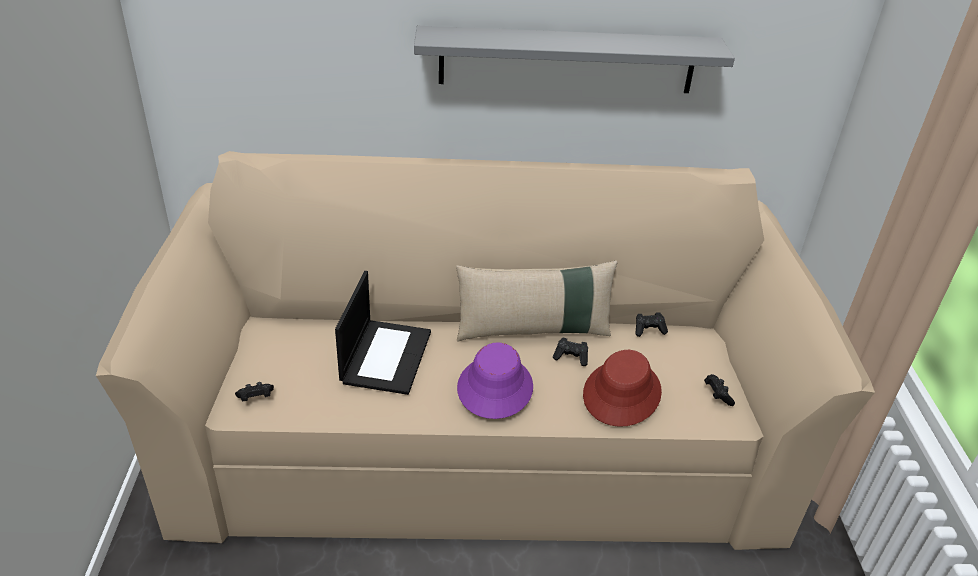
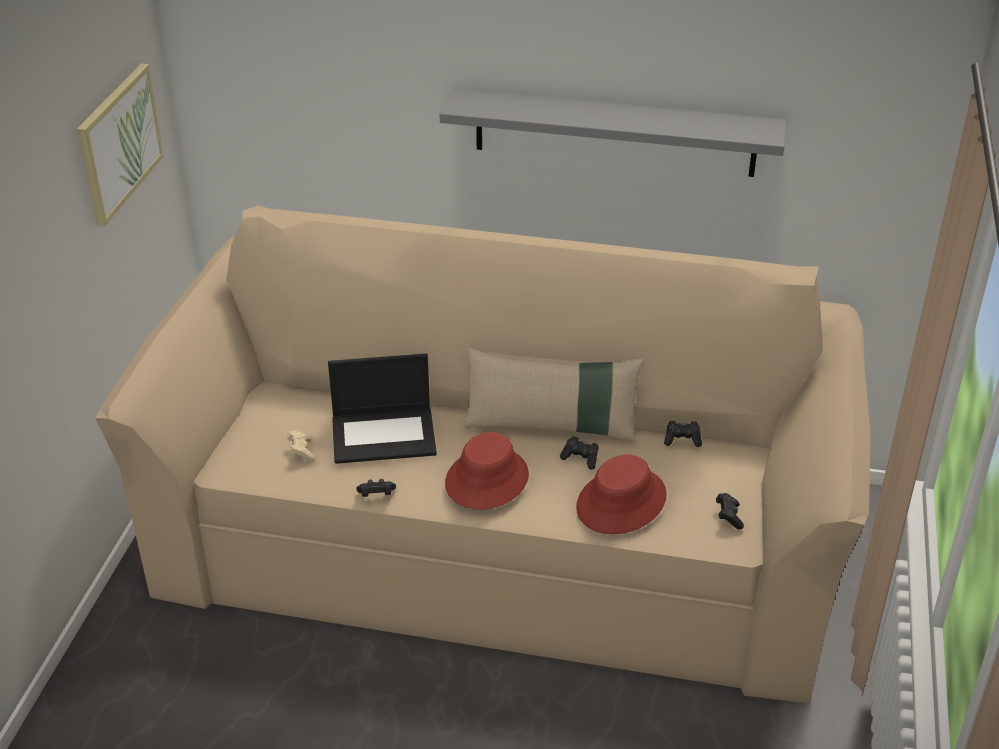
camera: 15 degrees right, 0 degrees up
black game controller [235,382,274,402] -> black game controller moved to [356,479,396,497]
laptop [335,271,431,395] -> laptop turned 60 degrees clockwise [328,353,437,464]
purple hat [457,342,533,419] -> red hat [445,432,529,510]
none -> picture [77,64,164,227]
none -> beige game controller [287,430,315,461]

